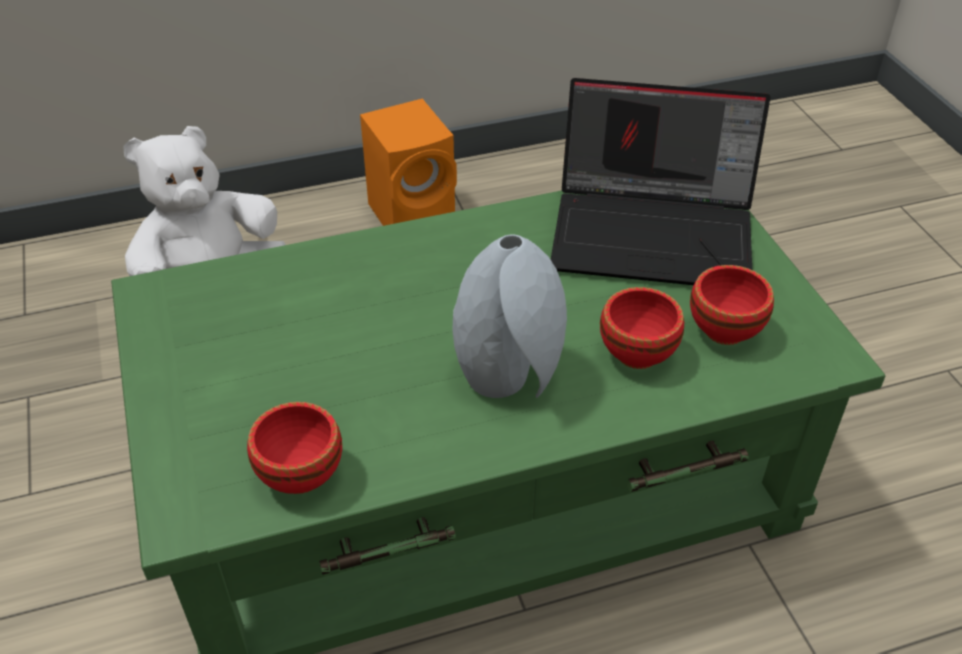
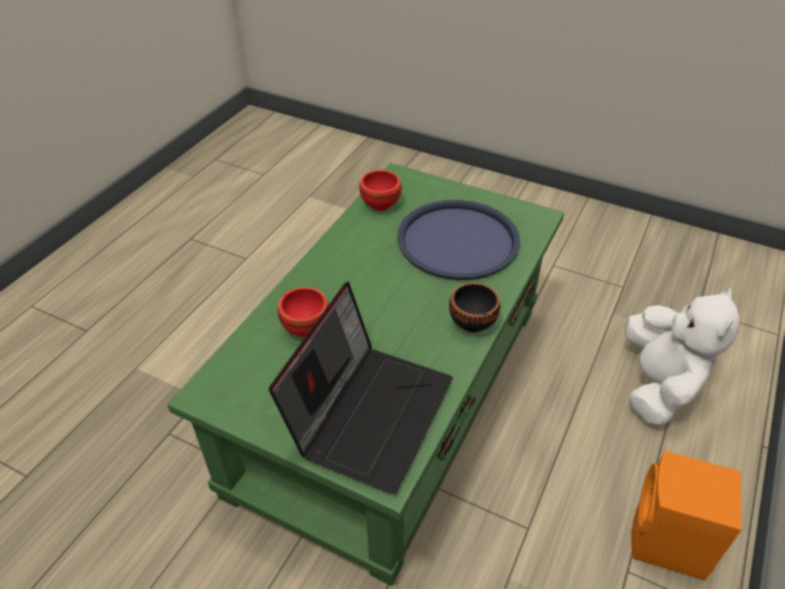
camera: 135 degrees right, 0 degrees up
grey vase [452,234,567,398] -> none
laptop [551,78,770,285] -> laptop turned 150 degrees clockwise [269,282,453,494]
red bowl [690,265,774,345] -> none
none -> blue tray [397,200,520,280]
none -> black bowl [449,283,500,333]

